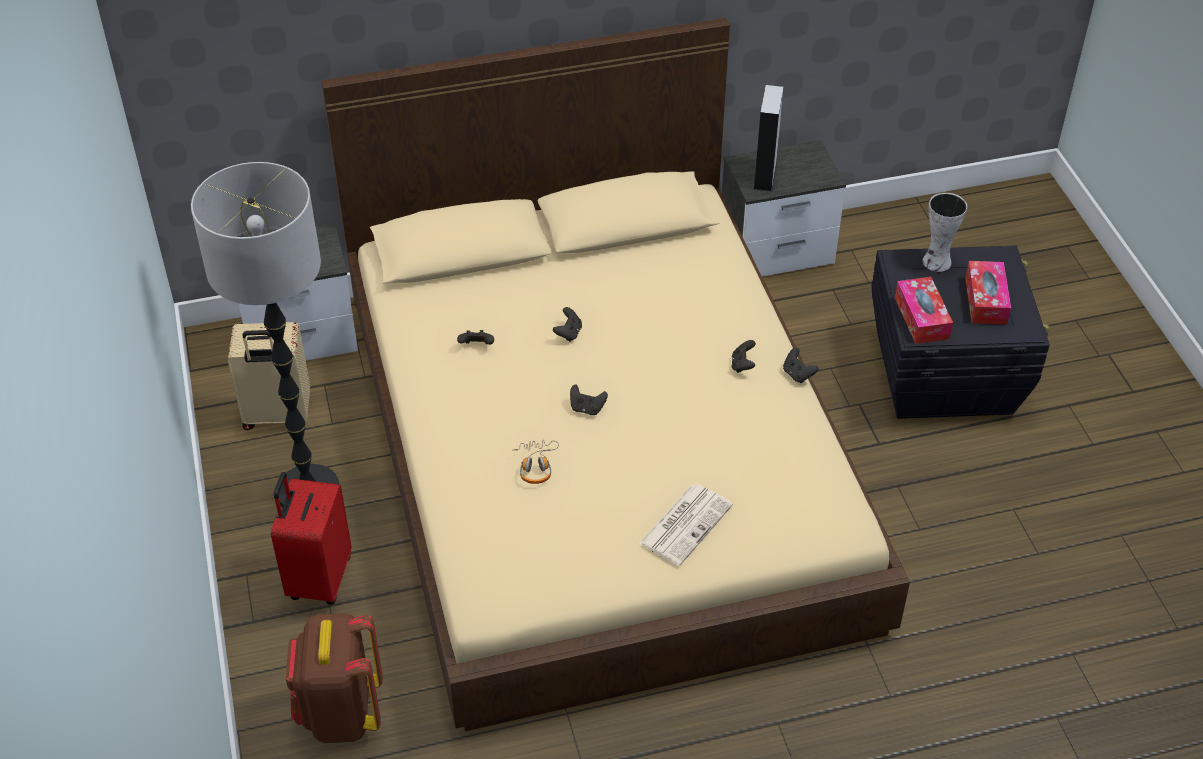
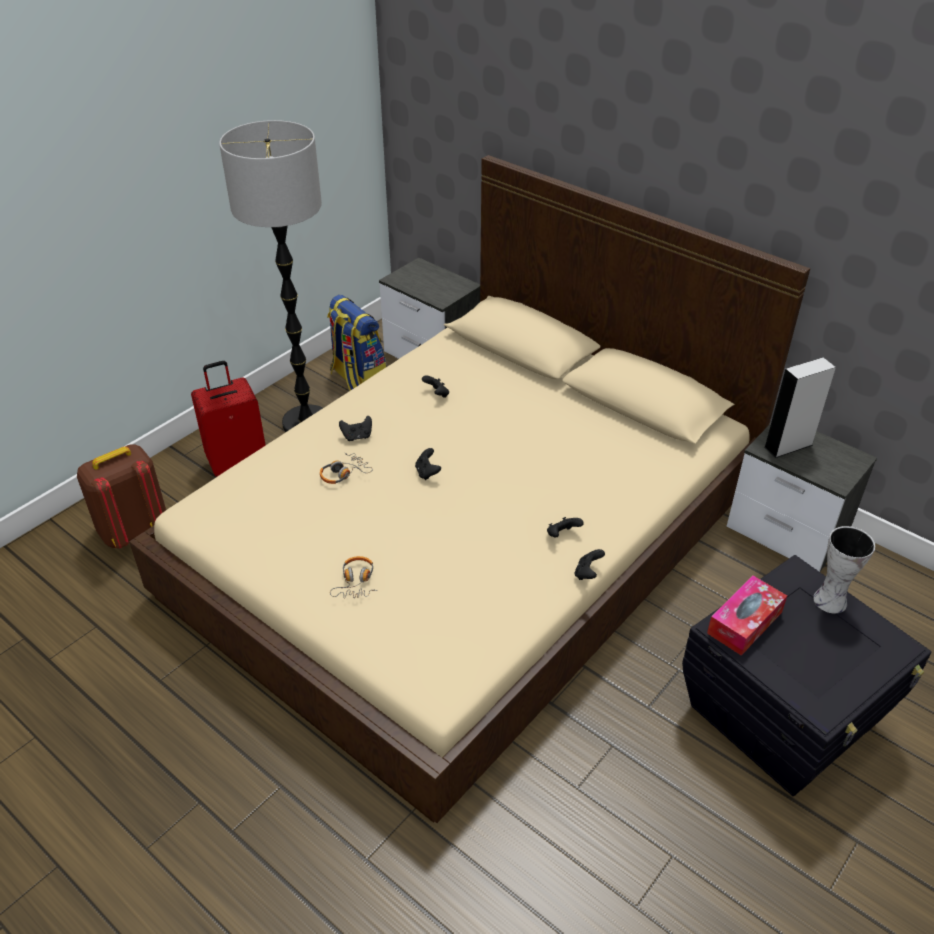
camera: 55 degrees right, 5 degrees down
beige suitcase [228,322,310,430] -> backpack [327,295,386,391]
black game controller [553,307,582,342] -> black game controller moved to [339,416,372,441]
newspaper [638,484,733,566] -> headphones [330,556,377,599]
tissue box [965,261,1011,325] -> none

